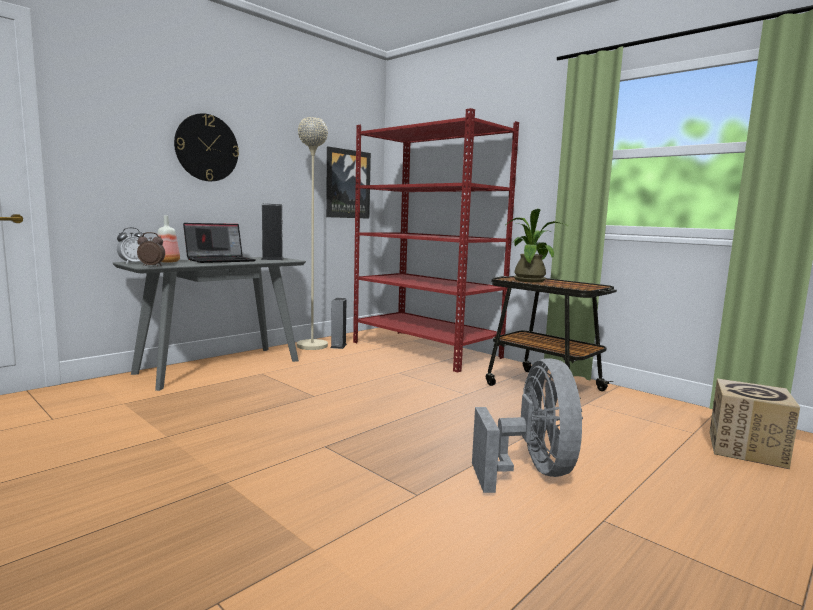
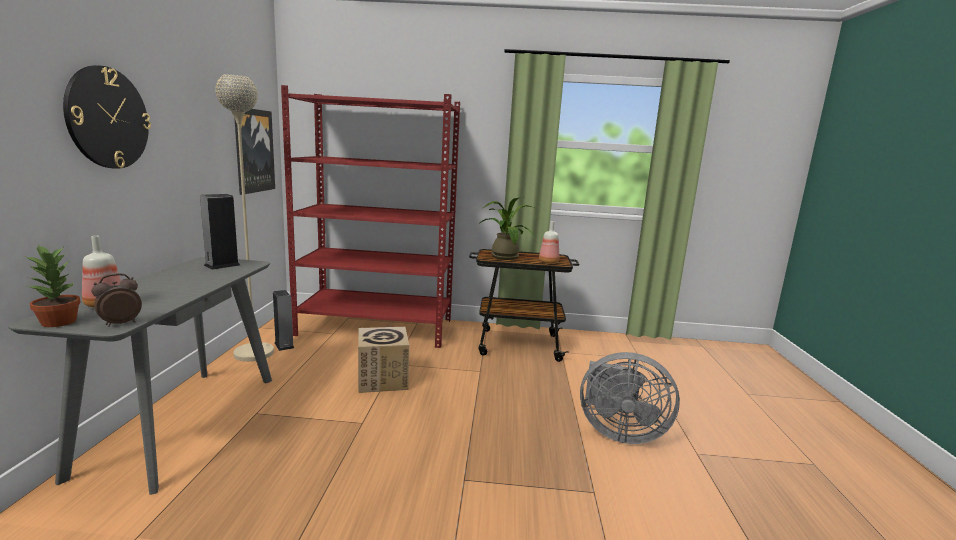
camera: 40 degrees left, 5 degrees up
alarm clock [117,227,146,264] -> potted plant [25,245,81,327]
laptop [183,223,256,263] -> none
grey fan [472,358,583,493] -> grey fan turned 150 degrees clockwise [580,352,680,444]
cardboard box [710,378,800,469] -> cardboard box moved to [358,327,409,393]
none -> bottle [539,221,559,264]

